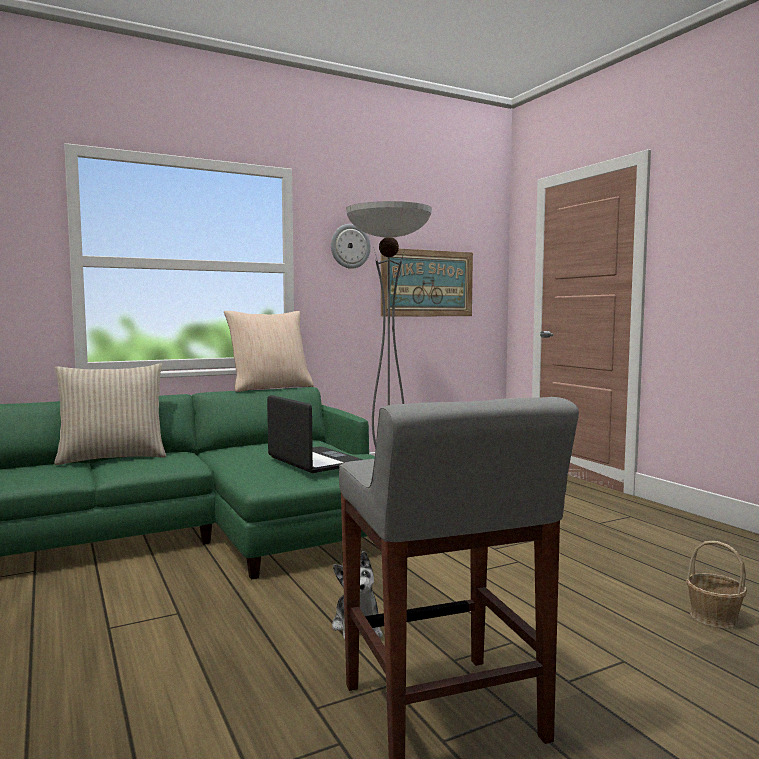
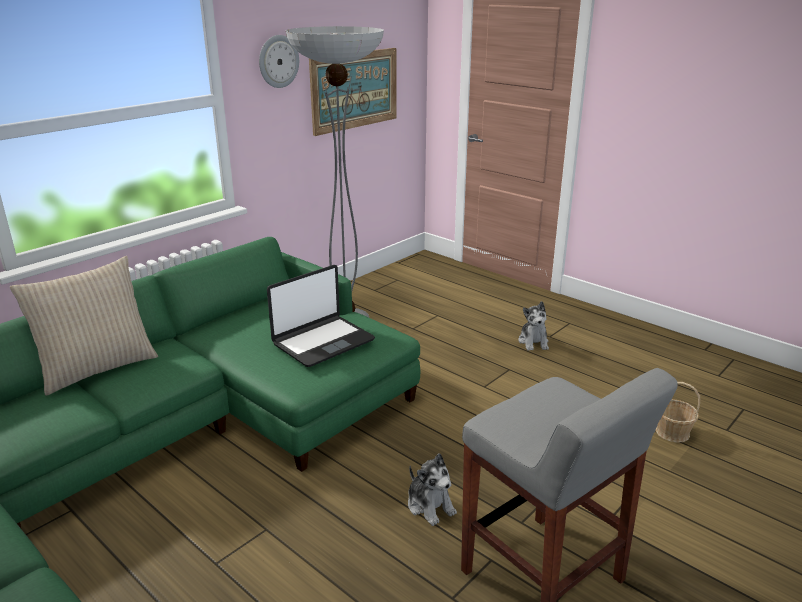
camera: 20 degrees left, 20 degrees up
beige pillow [224,311,314,392] -> none
laptop [267,395,363,473] -> laptop turned 105 degrees clockwise [267,265,375,367]
none -> plush toy [518,301,549,351]

